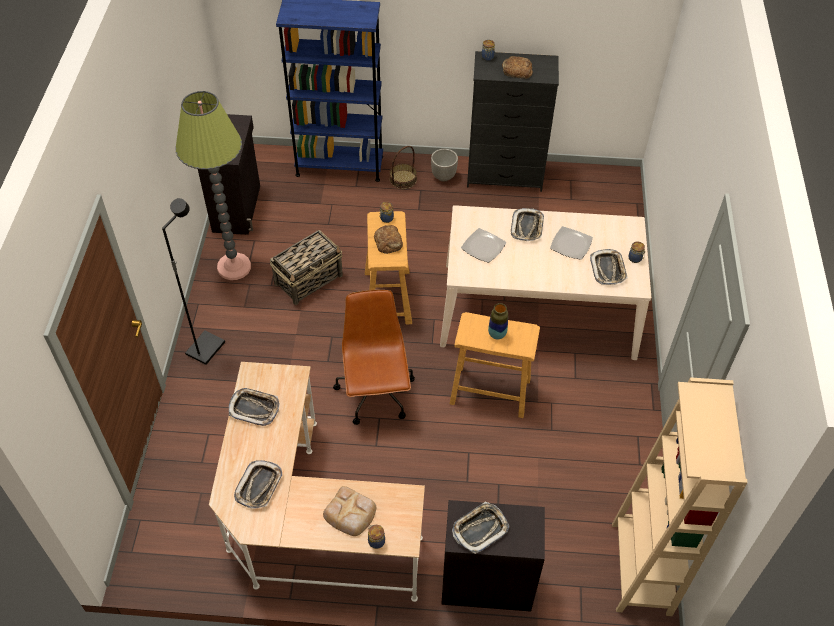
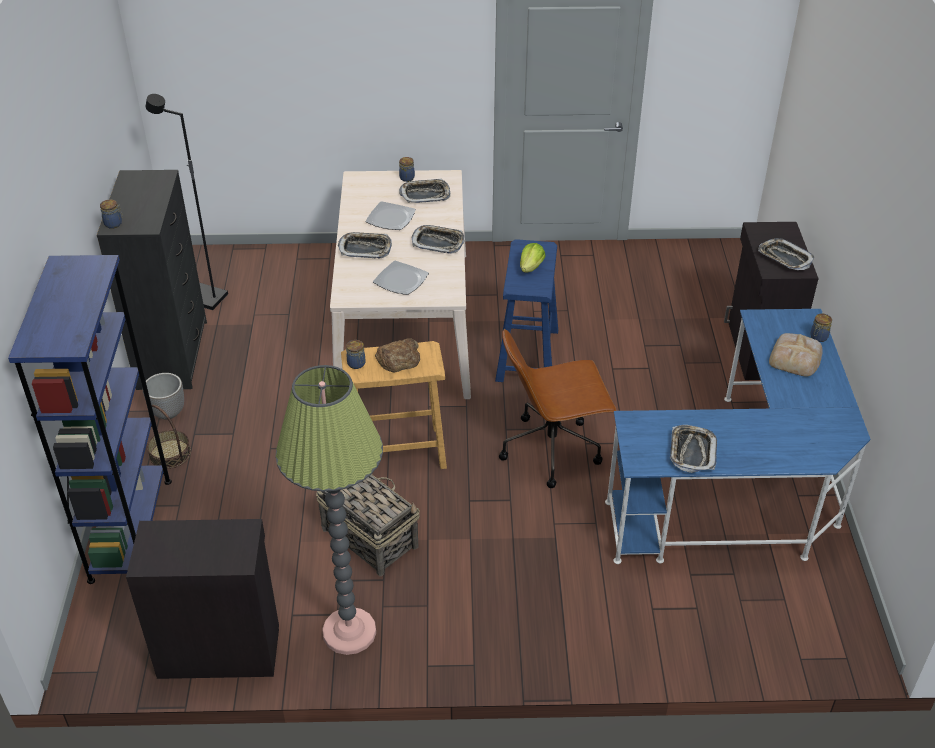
camera: 95 degrees left, 10 degrees down
black floor lamp [162,198,225,365] -> black floor lamp moved to [145,94,228,310]
beige desk [209,362,425,602] -> blue desk [605,309,870,564]
tray [234,460,282,509] -> tray moved to [412,225,465,254]
beige stool [450,312,540,418] -> blue stool [495,239,558,382]
vase [488,303,508,339] -> lettuce [520,243,545,273]
bread [502,56,533,79] -> none
beige bookcase [612,378,748,616] -> none

